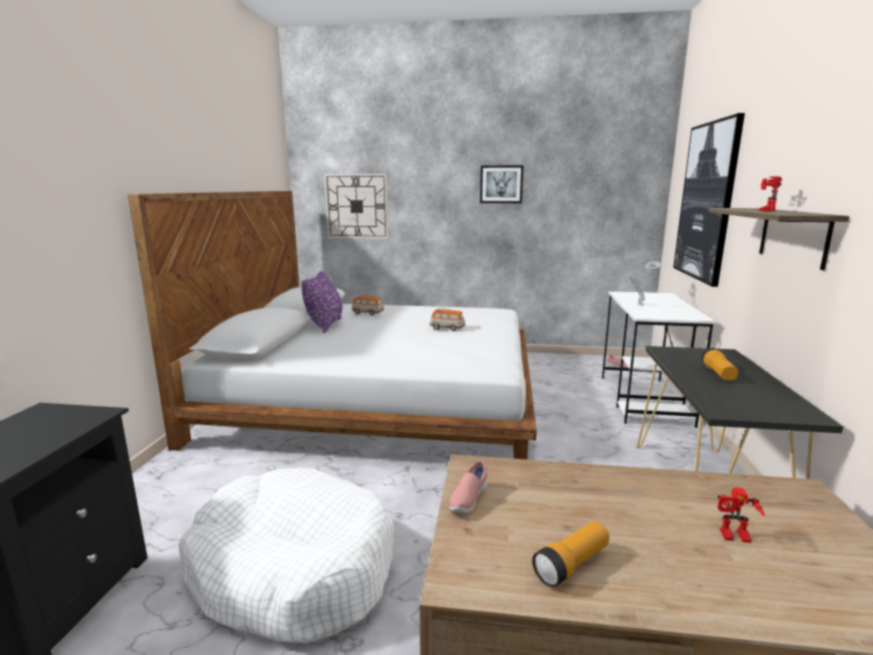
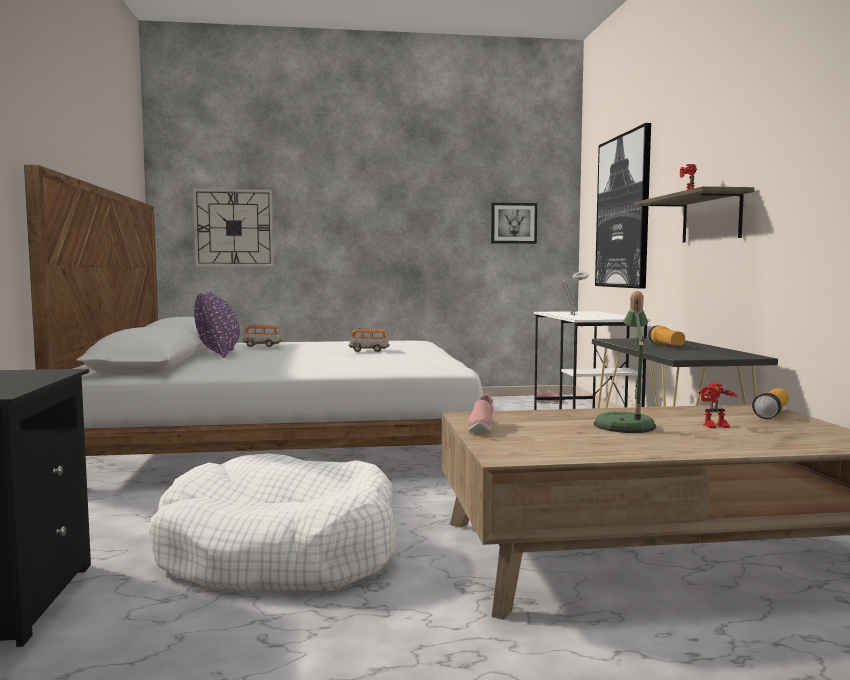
camera: 15 degrees left, 10 degrees down
picture [480,165,524,203] -> picture moved to [491,203,537,244]
flashlight [532,521,609,587] -> flashlight moved to [752,388,789,419]
none -> table lamp [594,291,656,433]

